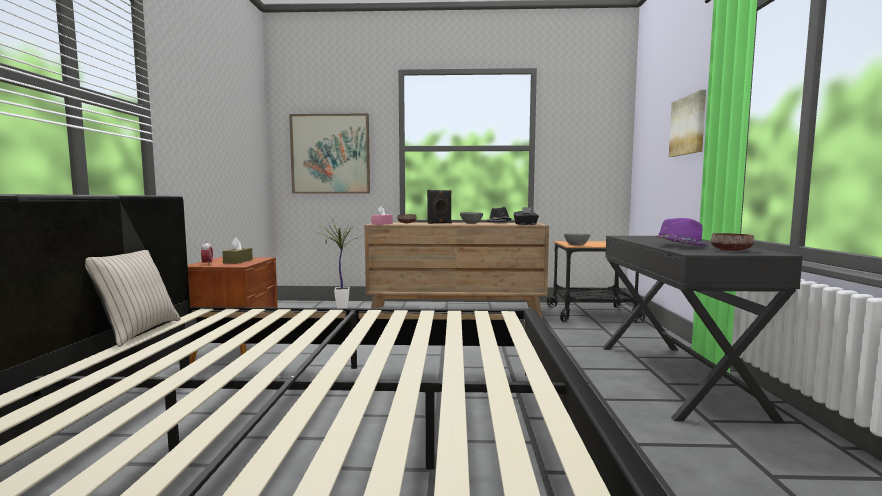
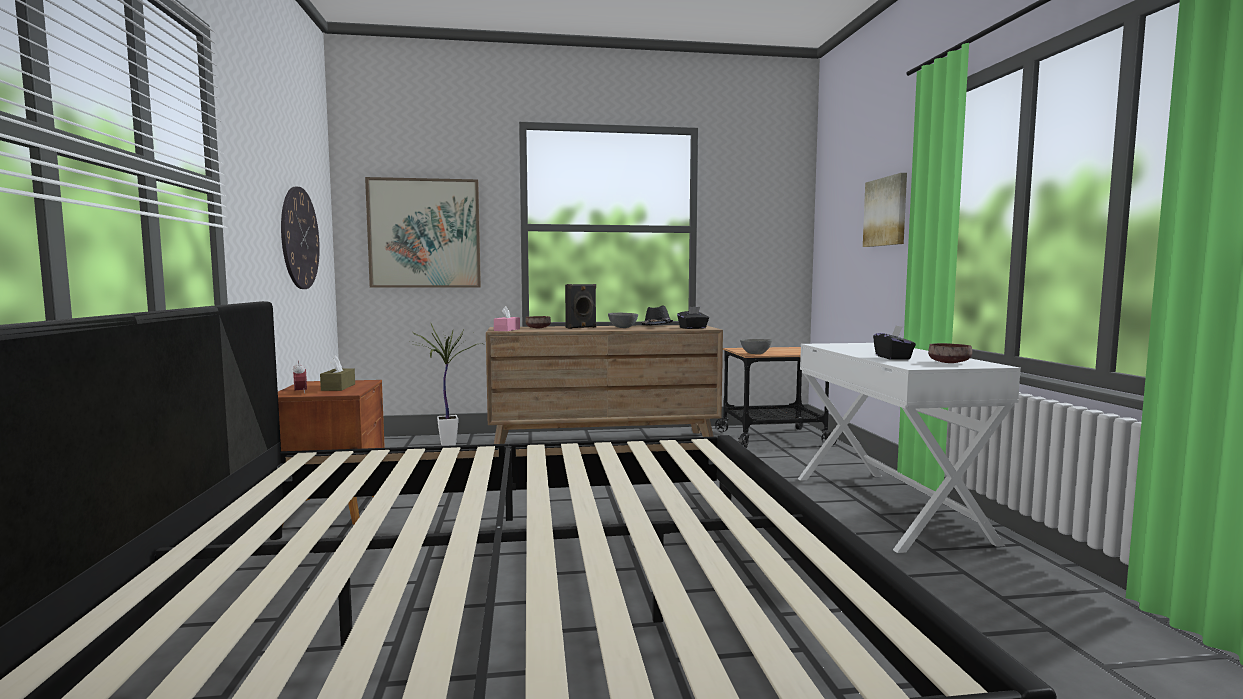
camera: 10 degrees left, 0 degrees up
beige pillow [85,250,181,347] -> none
black desk [603,236,803,423] -> white desk [798,343,1021,553]
purple hat [654,218,708,246] -> black tissue box [873,326,916,360]
none -> wall clock [281,187,320,289]

